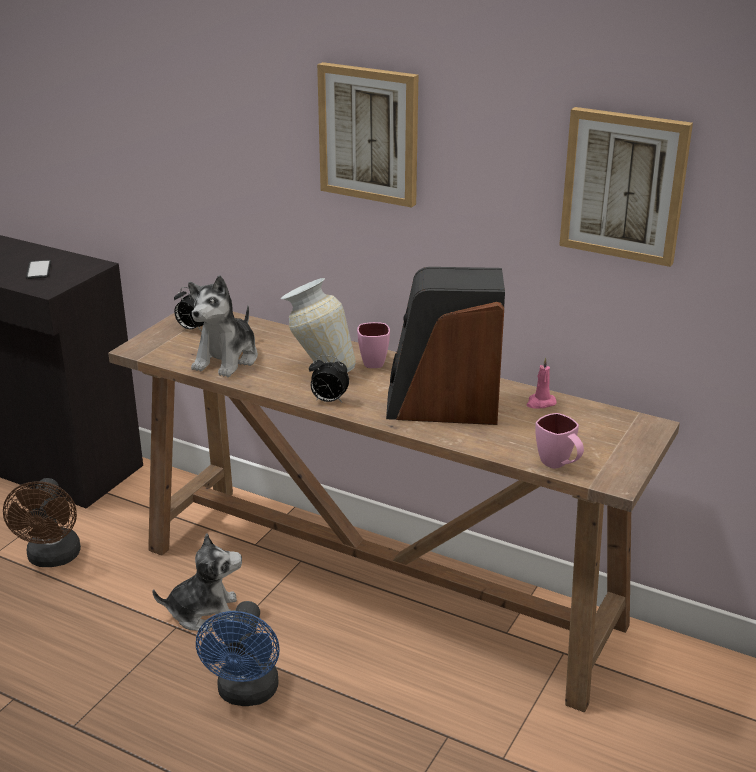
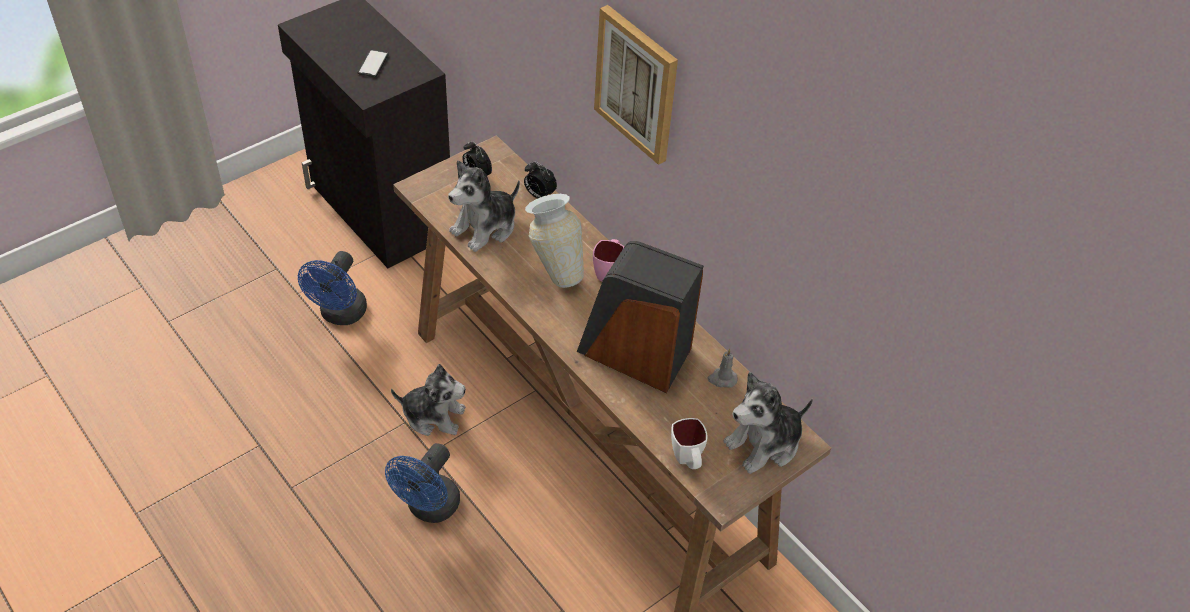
camera: 20 degrees right, 20 degrees up
brown fan [3,478,81,567] -> blue fan [298,251,367,325]
alarm clock [309,355,349,403] -> alarm clock moved to [524,161,557,198]
pink candle [526,357,557,408] -> grey candle [707,348,738,388]
pink mug [535,413,584,469] -> white mug [671,418,707,469]
picture [559,107,693,267] -> none
none -> plush toy [723,372,813,474]

